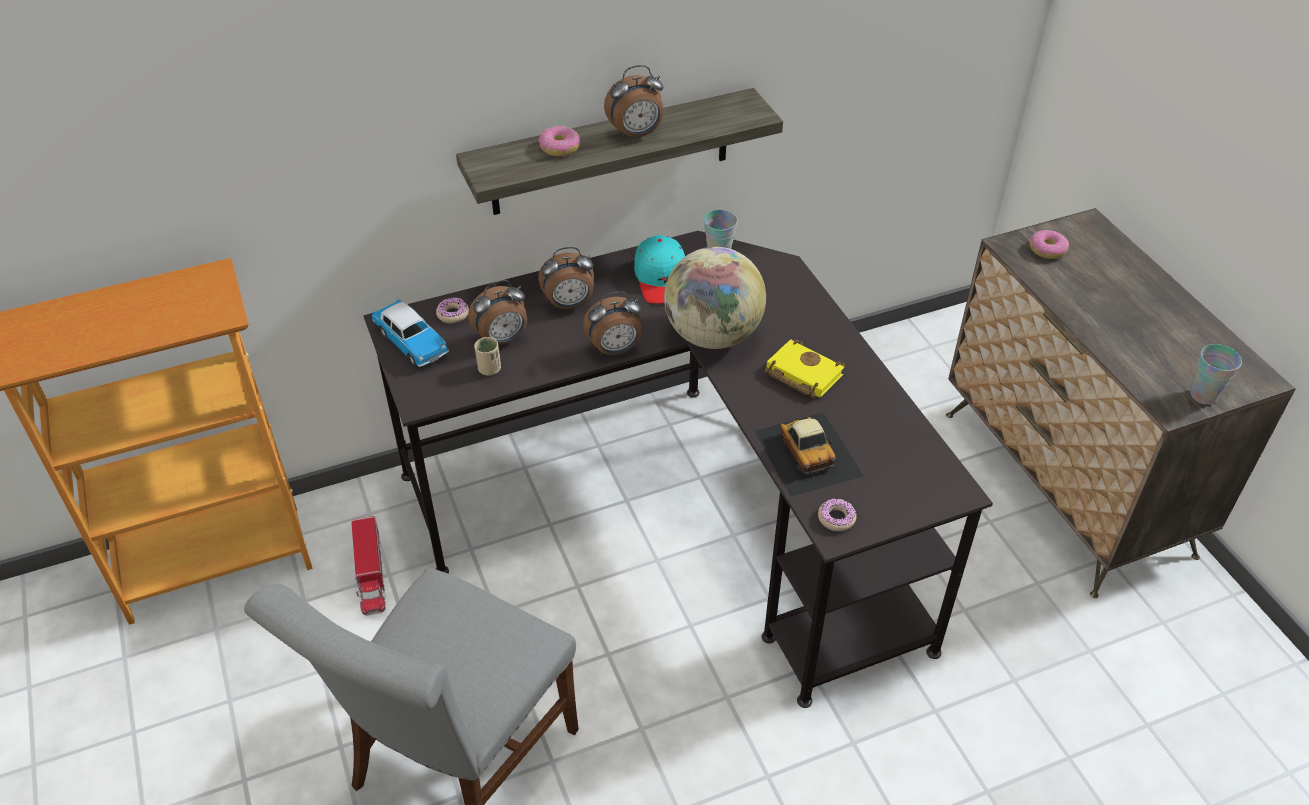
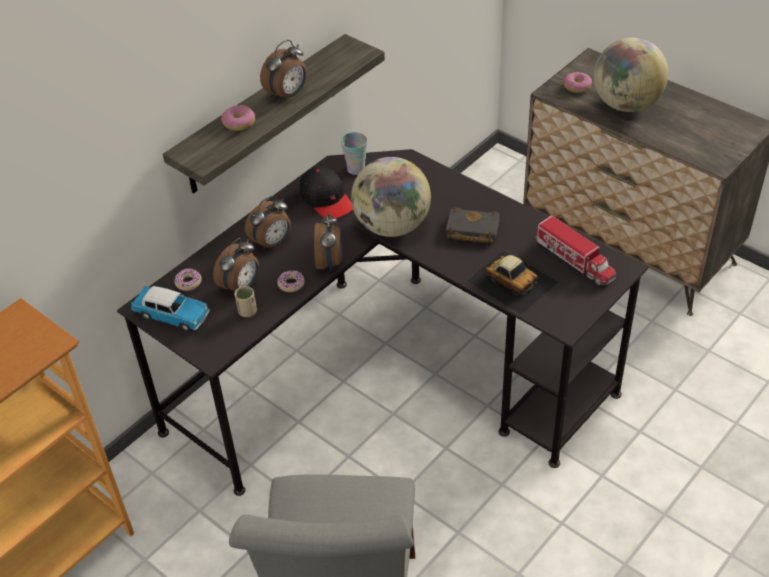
camera: 25 degrees left, 0 degrees up
toy truck [351,516,386,616] -> toy truck moved to [535,215,616,285]
alarm clock [583,291,641,355] -> alarm clock turned 45 degrees counterclockwise [314,213,342,271]
turquoise cap [634,235,685,303] -> black cap [300,166,353,219]
yellow book [765,339,845,398] -> black book [446,207,500,243]
donut [818,499,857,531] -> donut moved to [277,270,305,292]
cup [1191,344,1242,405] -> none
none -> globe [594,38,668,112]

